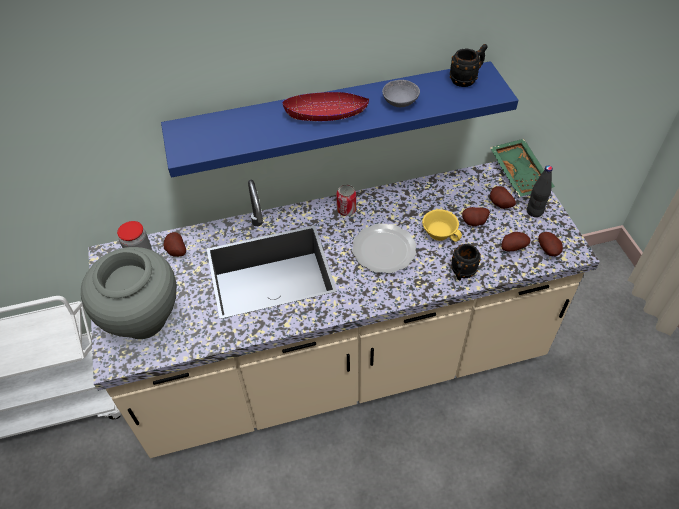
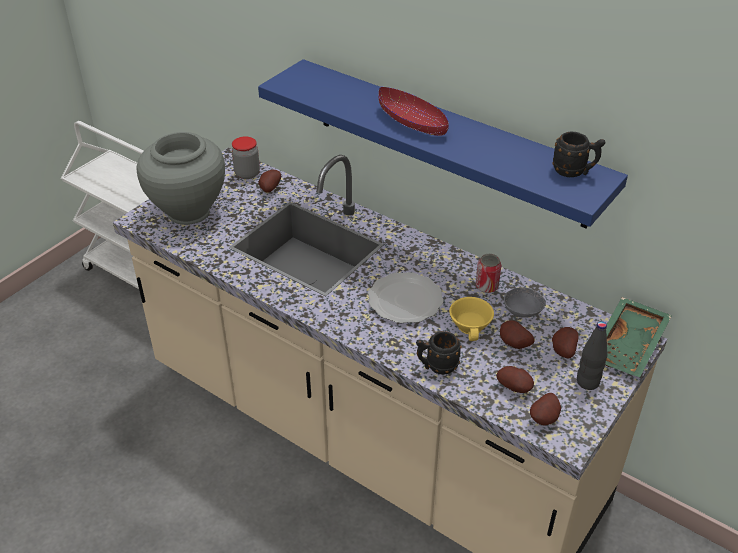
camera: 50 degrees right, 10 degrees down
can [336,184,356,216] -> can moved to [475,254,501,293]
grey bowl [382,80,420,107] -> grey bowl moved to [504,287,545,318]

